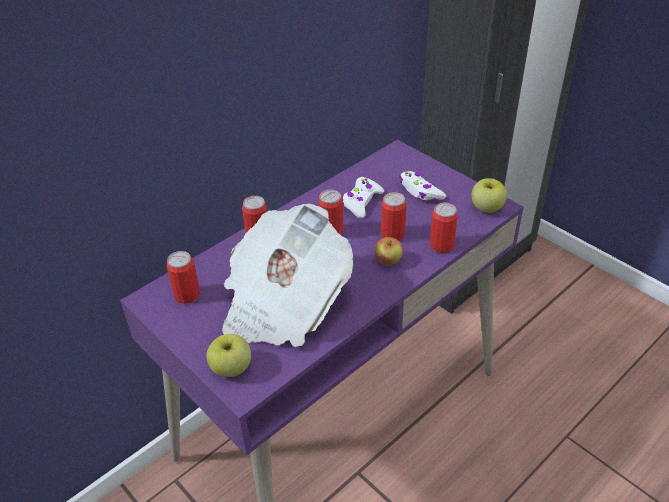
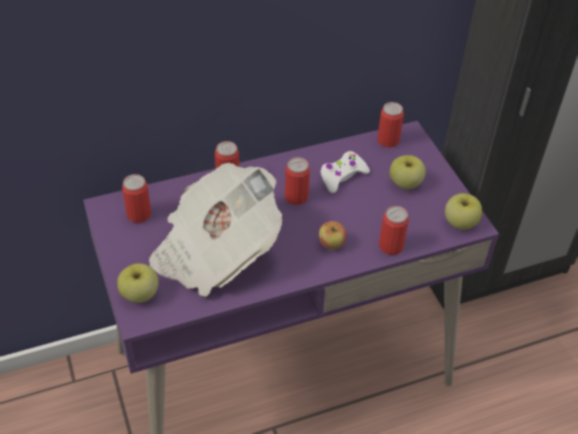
camera: 20 degrees right, 5 degrees up
can [381,192,407,241] -> can moved to [377,102,404,148]
white game controller [399,171,446,200] -> apple [390,155,426,189]

